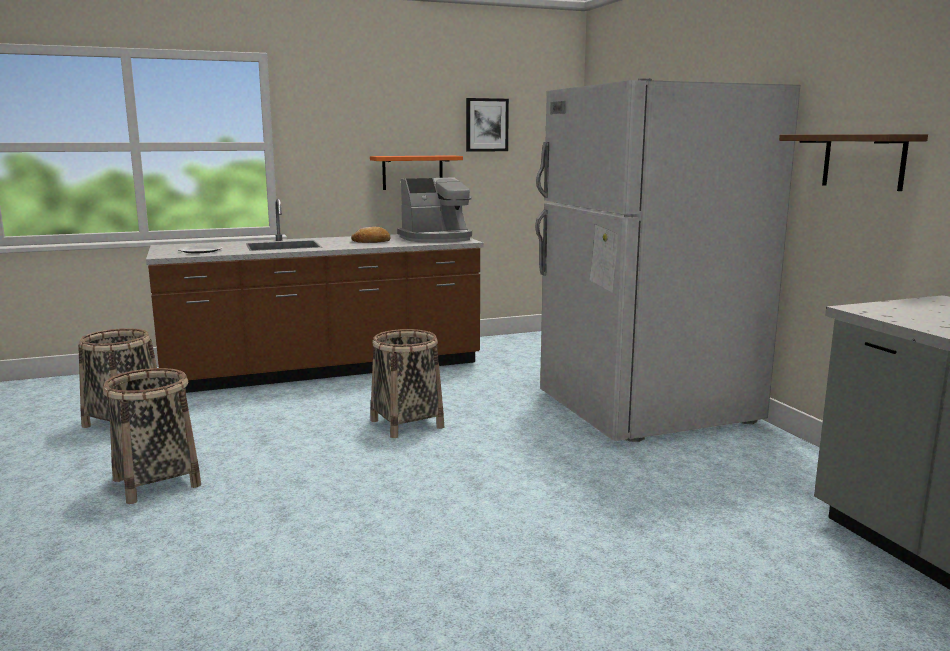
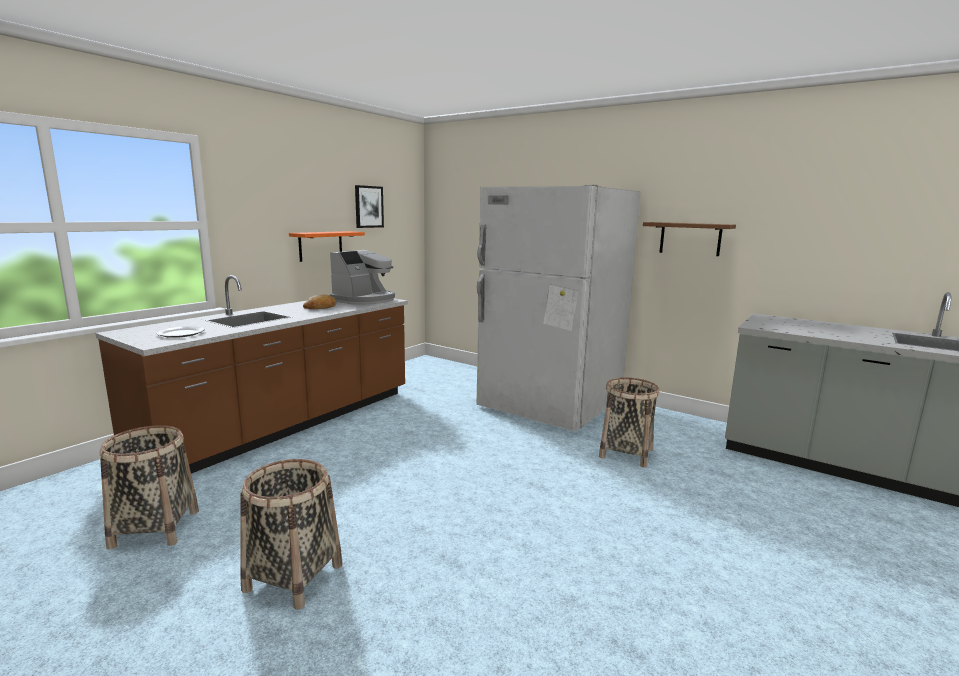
camera: 35 degrees left, 0 degrees up
basket [371,329,444,438] -> basket moved to [599,377,660,467]

